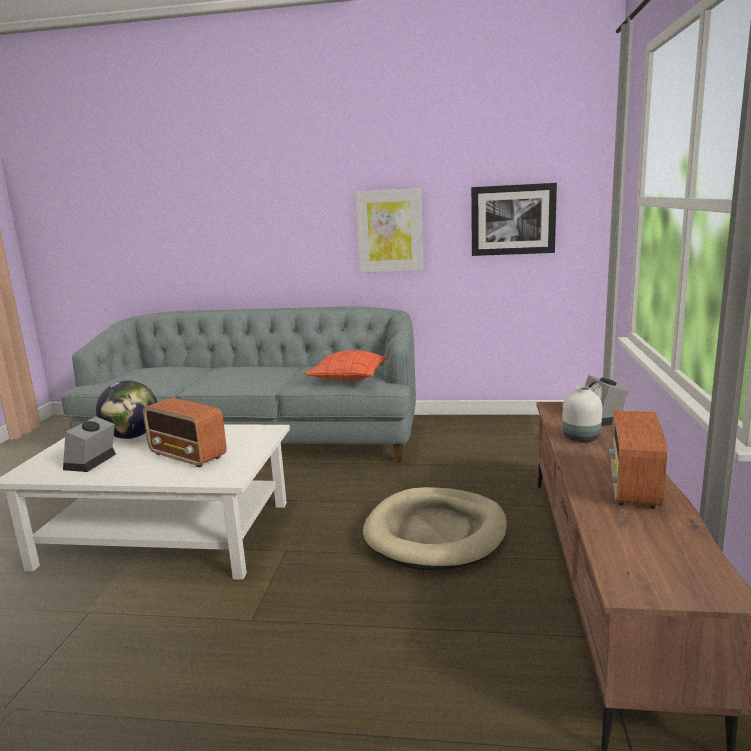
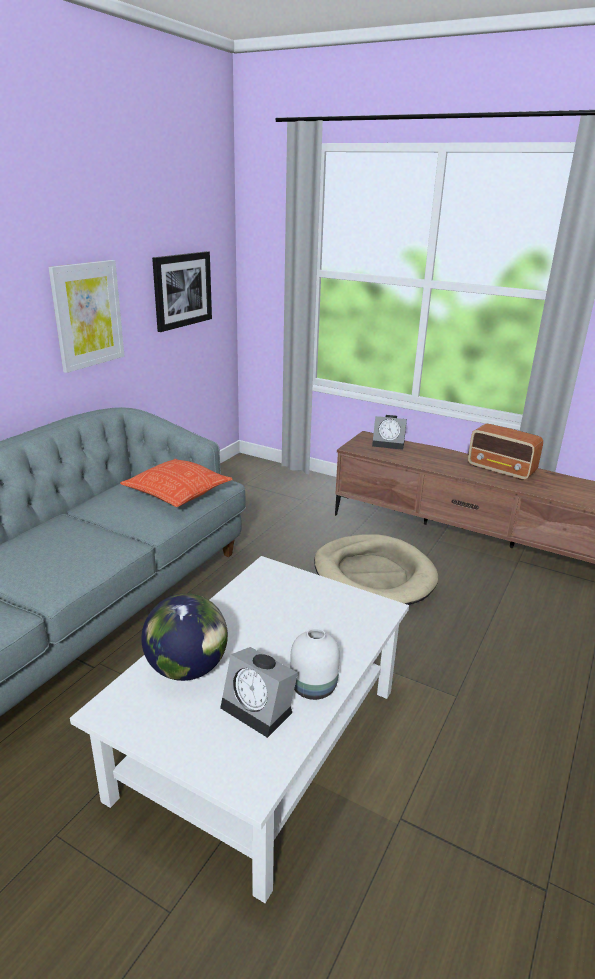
camera: 70 degrees left, 10 degrees up
radio [143,398,227,467] -> none
white vase [562,386,602,442] -> white vase moved to [290,628,340,700]

